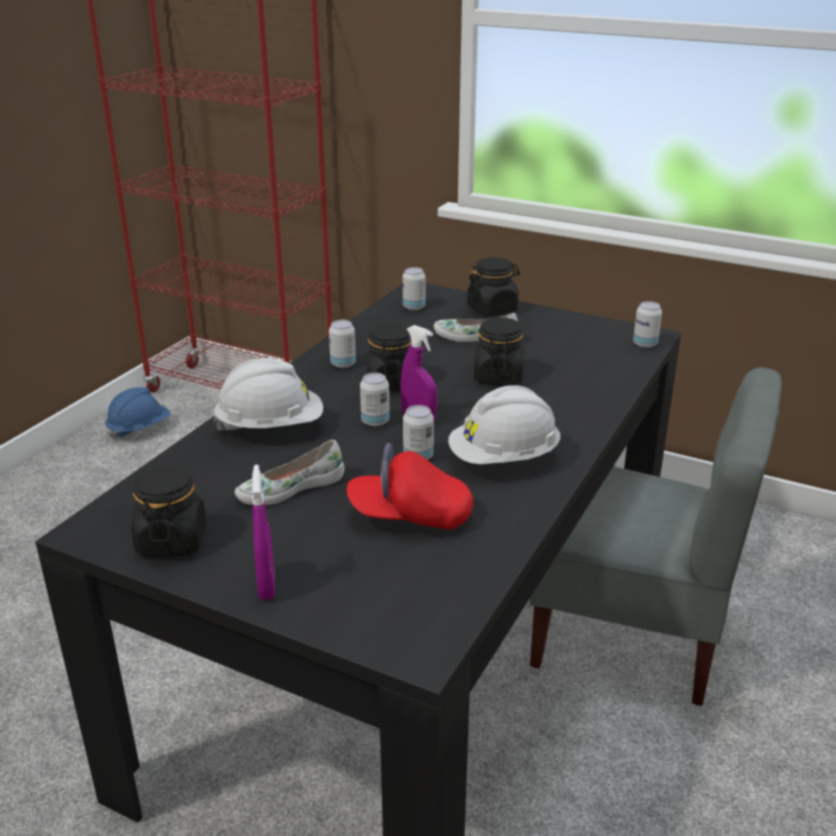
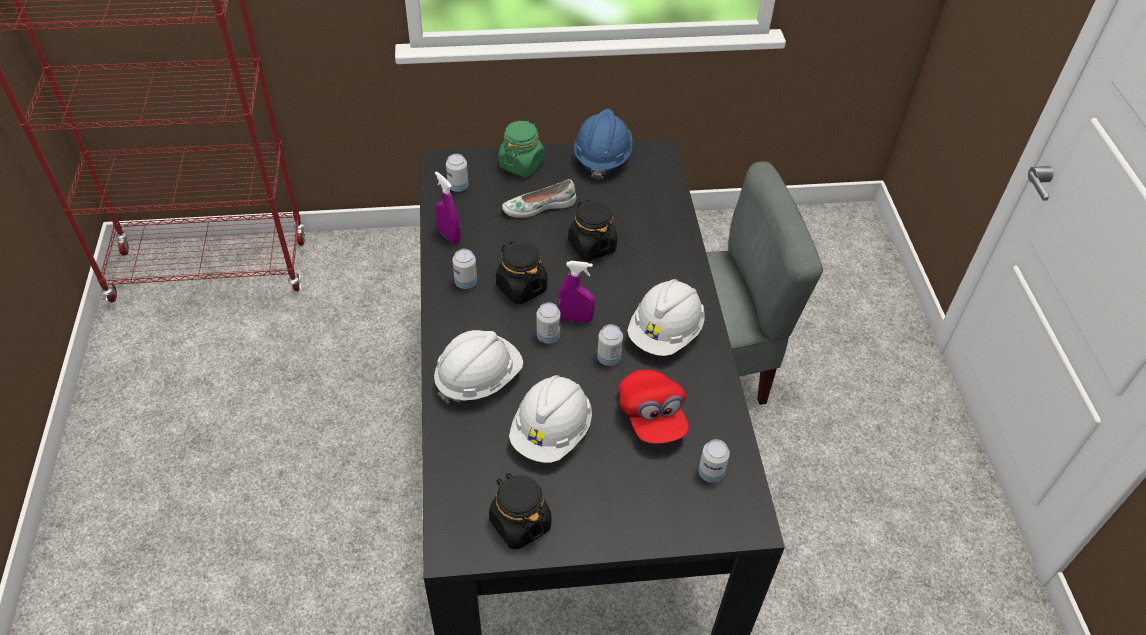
camera: 35 degrees left, 20 degrees up
blue hard hat [105,387,170,440] -> blue hard hat moved to [574,109,633,180]
white shoe [235,440,345,505] -> white hard hat [509,375,592,463]
purple spray bottle [252,465,275,600] -> purple spray bottle moved to [435,171,461,244]
red cap [346,443,473,530] -> red cap turned 75 degrees counterclockwise [618,370,689,444]
black jar [467,257,520,316] -> green jar [499,121,545,177]
can [633,301,662,348] -> can moved to [698,439,730,483]

